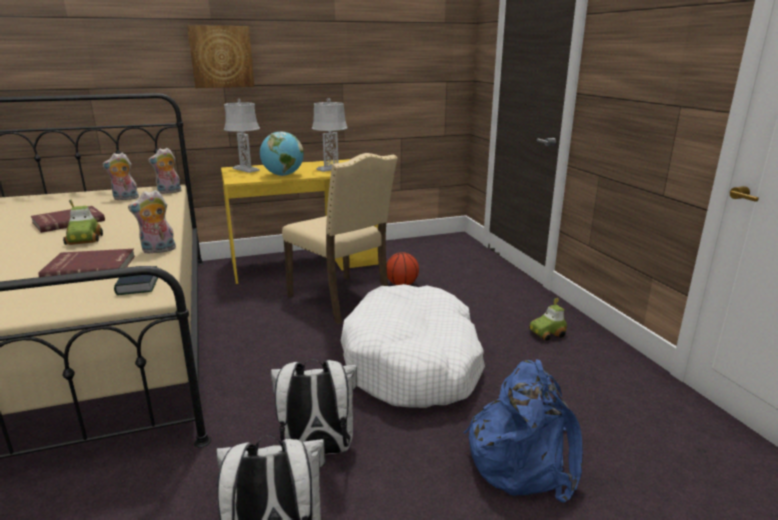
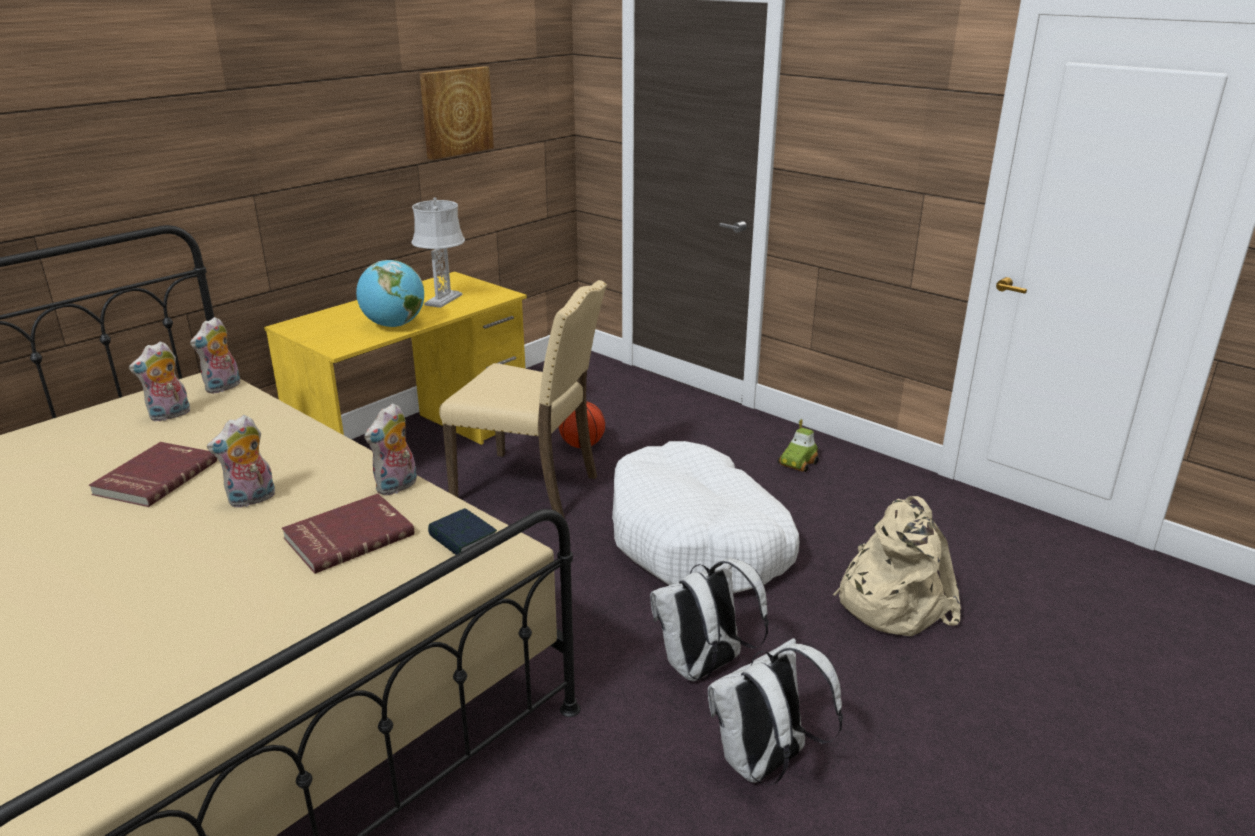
camera: 30 degrees left, 5 degrees up
toy car [63,199,103,245] -> plush toy [207,415,275,508]
picture [187,25,254,88] -> picture moved to [420,66,494,160]
grey table lamp [224,99,260,173] -> none
blue backpack [463,359,583,503] -> beige backpack [833,496,961,636]

